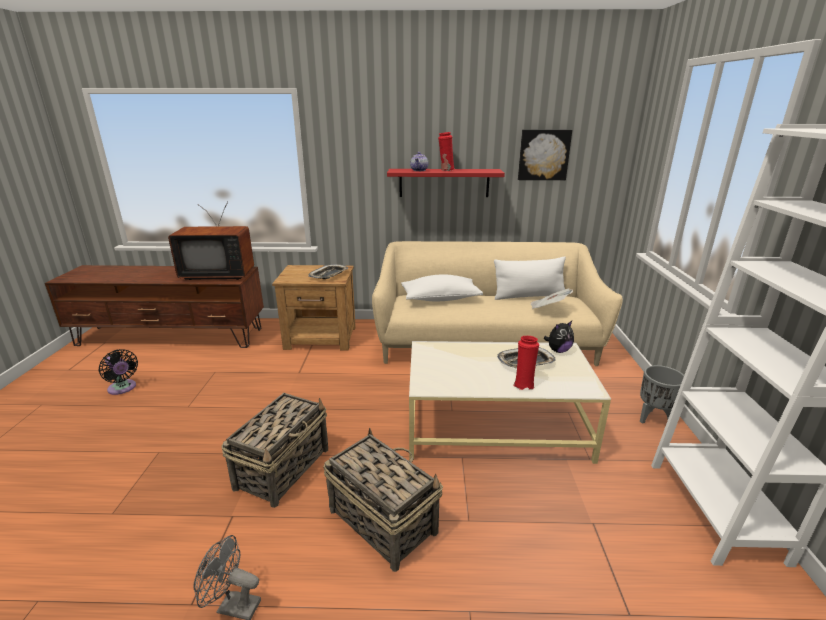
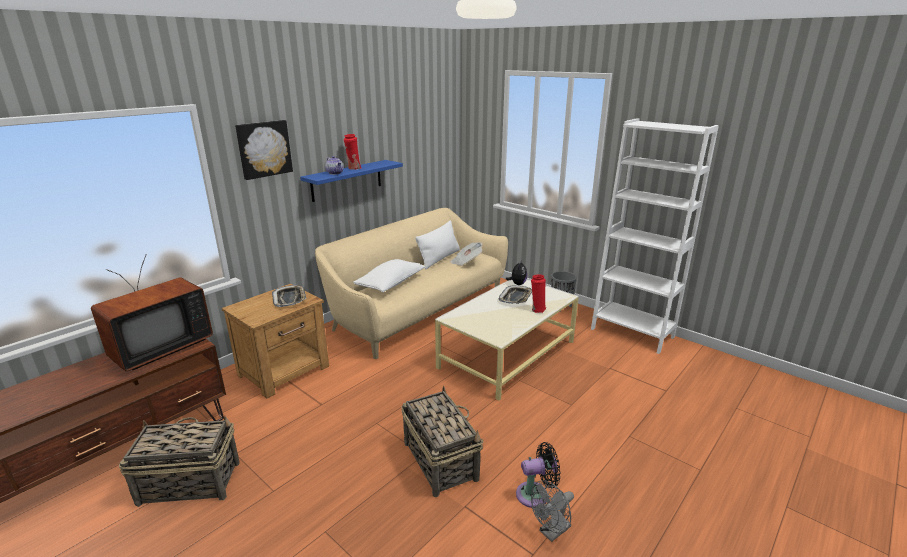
camera: 50 degrees left, 0 degrees up
black fan [99,349,138,395] -> black fan moved to [516,442,561,508]
basket [323,428,443,572] -> basket moved to [119,416,240,507]
red shelf [387,169,505,197] -> blue shelf [300,160,403,202]
picture [518,129,572,180] -> picture moved to [235,120,293,180]

